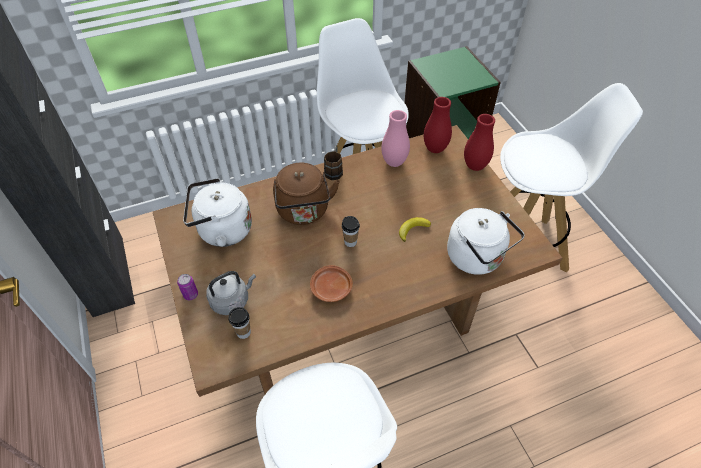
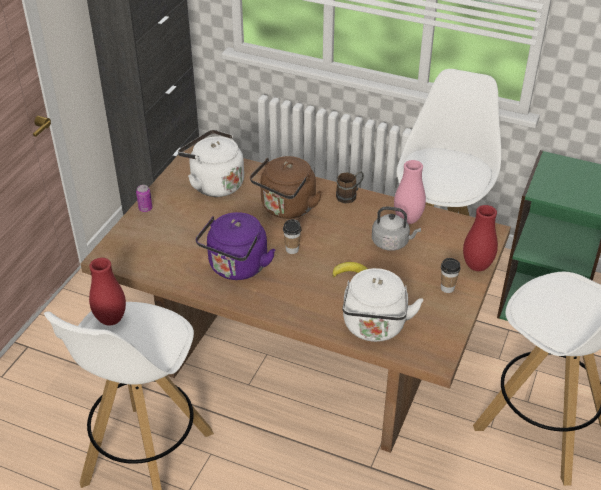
camera: 45 degrees right, 10 degrees down
grey kettle [206,271,256,315] -> grey kettle moved to [372,207,421,251]
cup [228,307,251,339] -> cup moved to [441,258,461,293]
brown plate [310,265,353,302] -> purple kettle [196,212,275,280]
red vase [424,97,452,153] -> red vase moved to [89,258,126,326]

